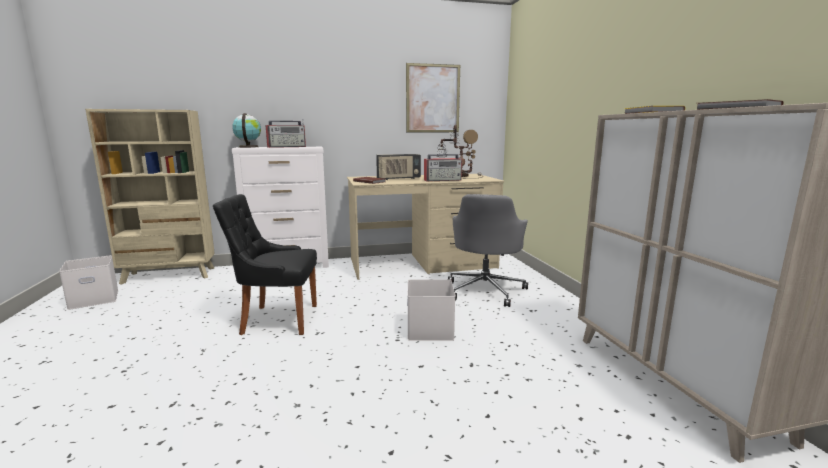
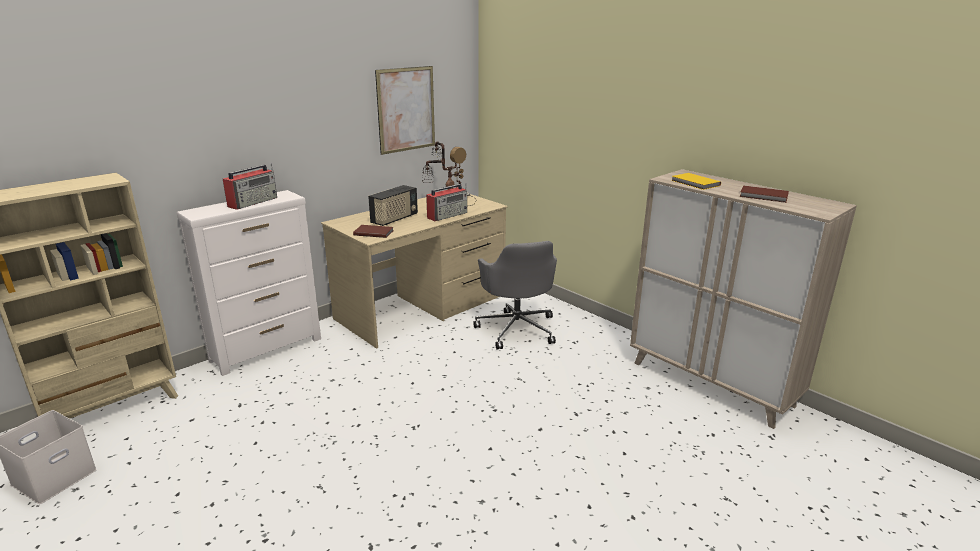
camera: 30 degrees left, 10 degrees up
black chair [213,194,317,335] -> none
globe [232,113,261,148] -> none
white storage box [407,279,456,341] -> none

